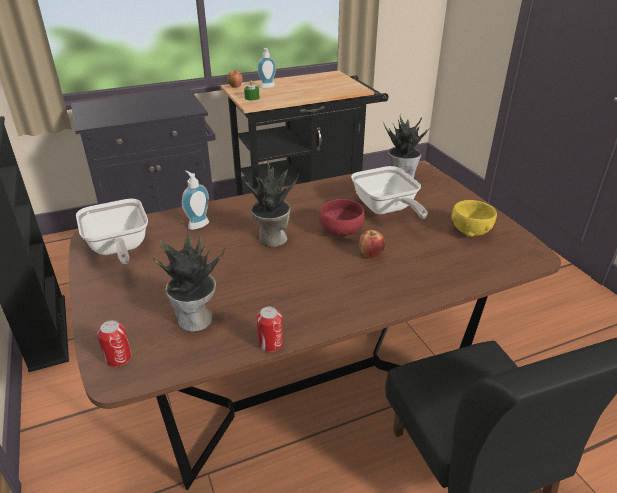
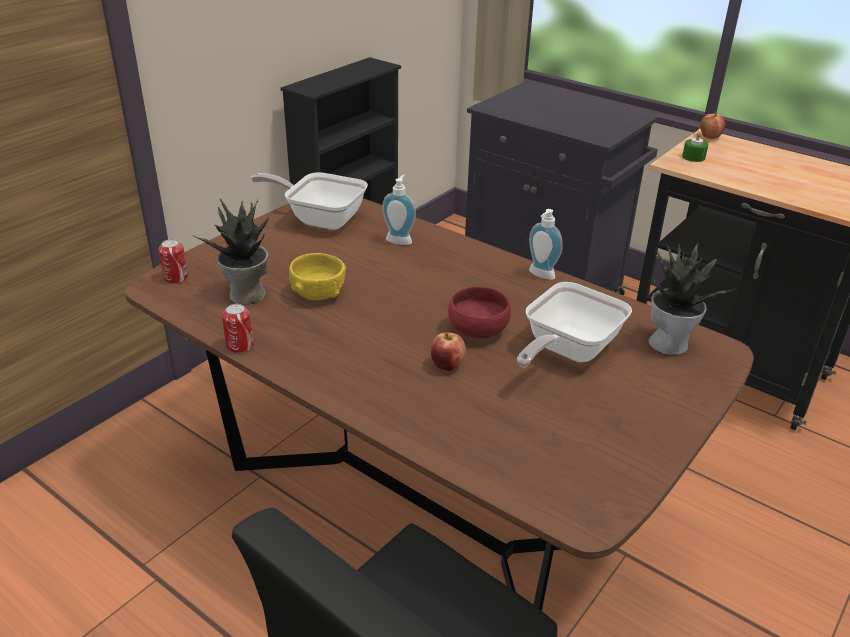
camera: 60 degrees right, 0 degrees up
frying pan [76,198,148,264] -> frying pan turned 75 degrees clockwise [251,172,368,230]
potted plant [242,160,299,247] -> none
soap dispenser [257,48,276,88] -> soap dispenser moved to [529,209,563,280]
yellow bowl [451,200,497,237] -> yellow bowl moved to [289,253,346,301]

